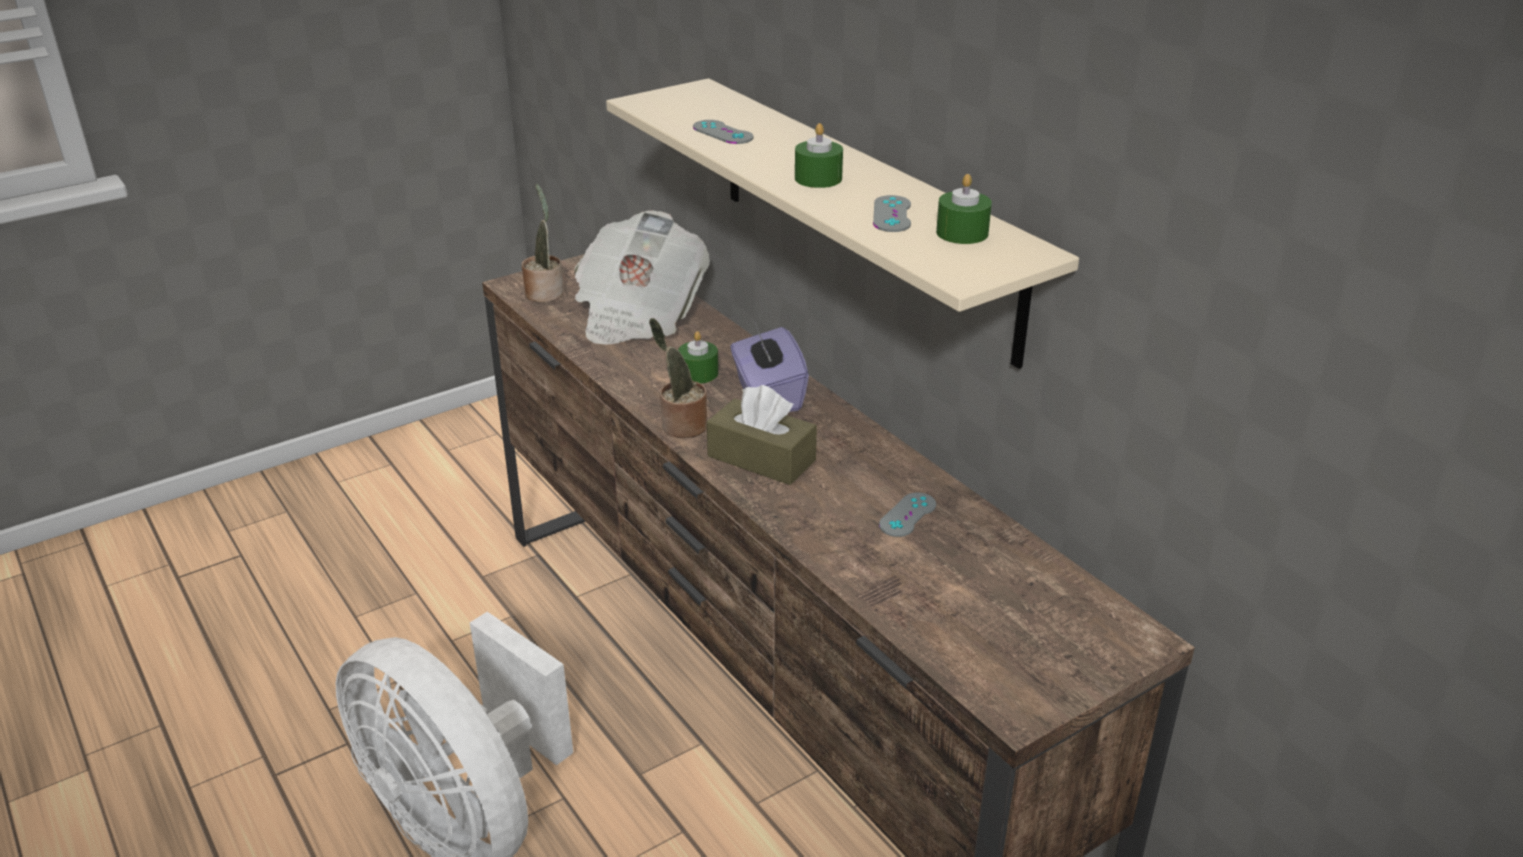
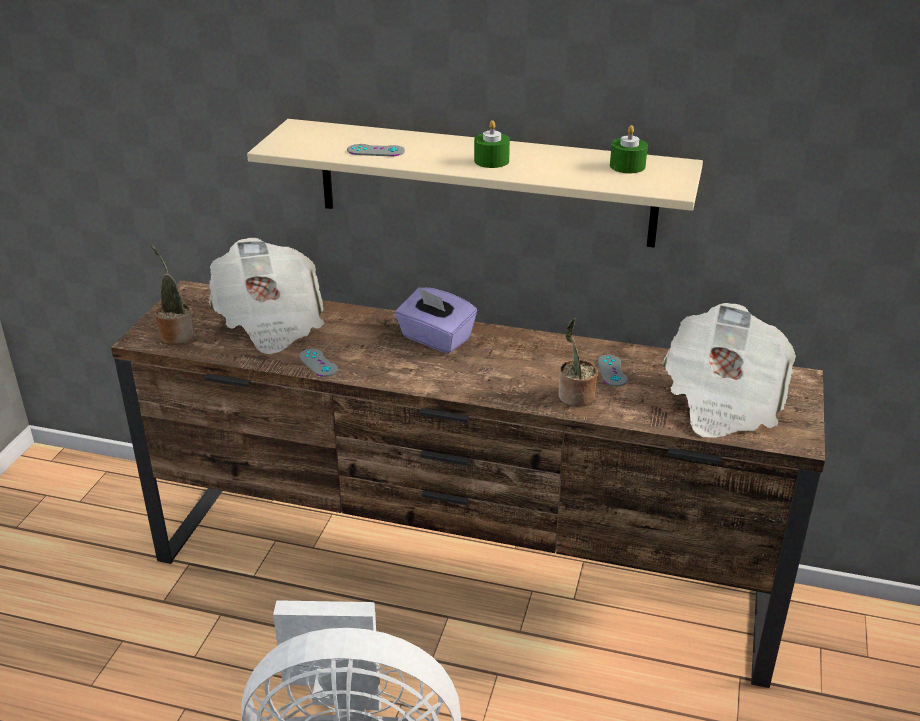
camera: 40 degrees left, 0 degrees up
potted plant [649,318,707,438] -> potted plant moved to [558,318,598,407]
green candle [678,331,718,384] -> none
brown tissue box [707,385,817,485] -> none
grey game controller [873,195,911,232] -> grey game controller moved to [299,349,338,377]
none -> newspaper [663,303,796,438]

